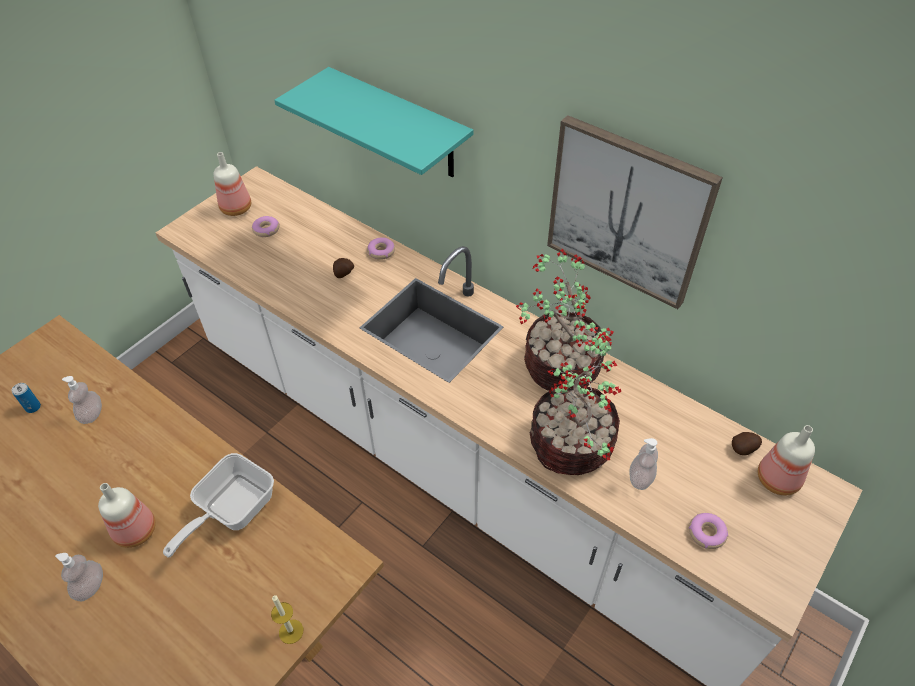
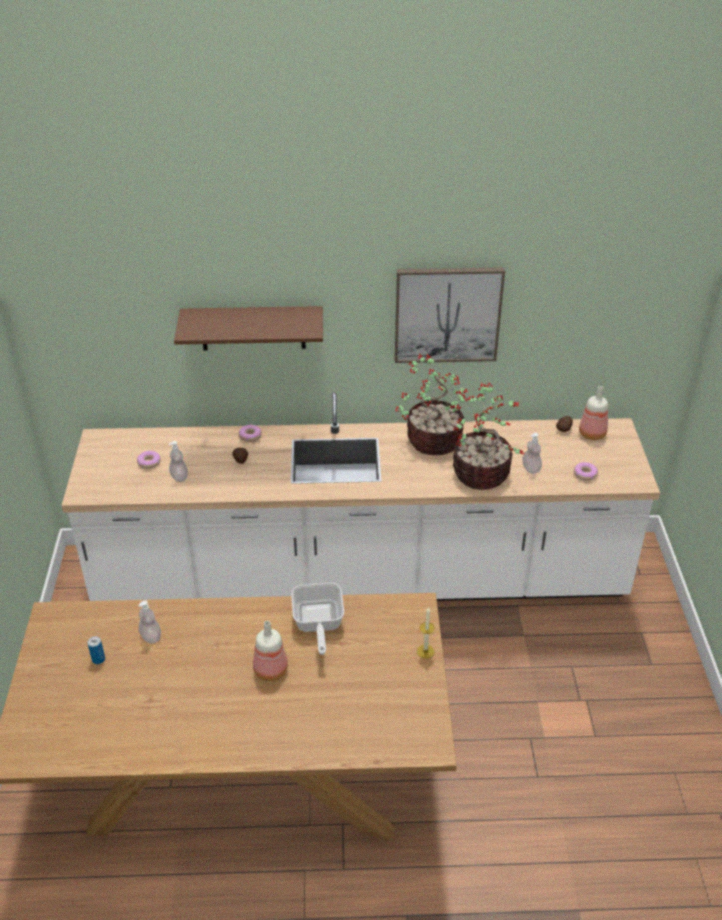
camera: 40 degrees left, 10 degrees down
soap dispenser [55,553,103,601] -> soap dispenser moved to [169,441,188,482]
bottle [214,152,251,216] -> none
turquoise shelf [274,67,473,177] -> brown shelf [174,306,323,351]

